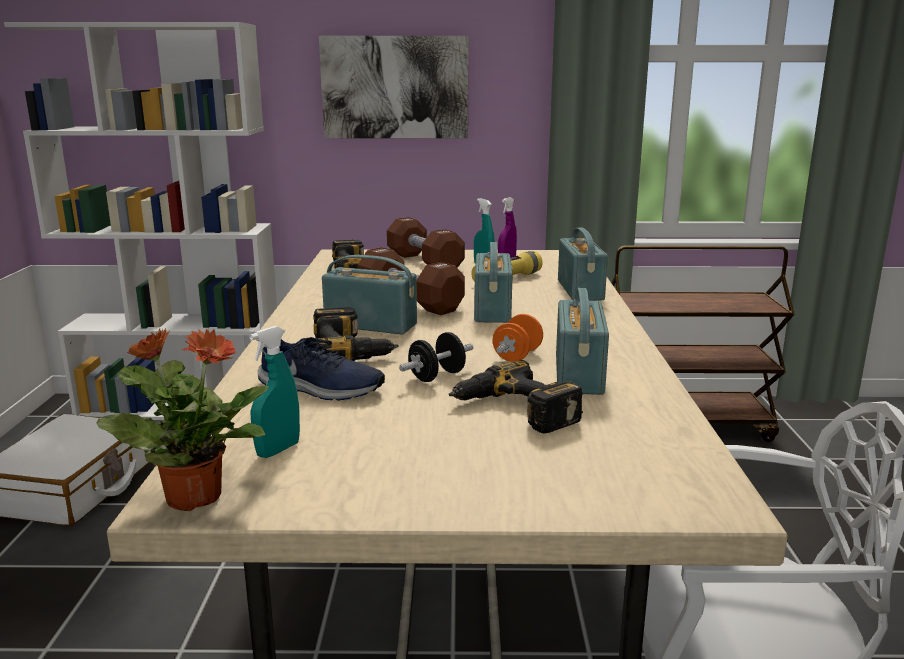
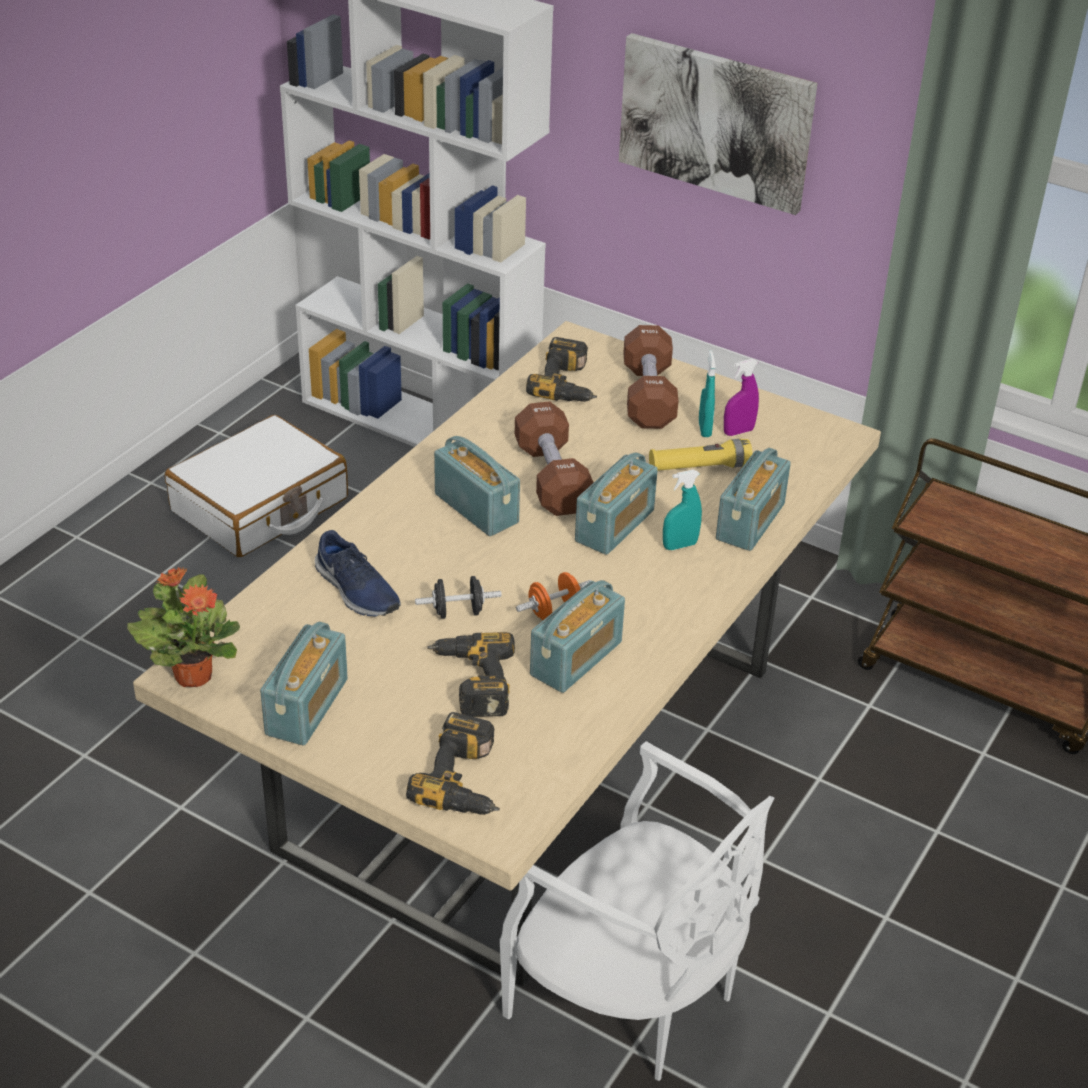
camera: 30 degrees right, 20 degrees up
turquoise spray bottle [249,326,300,458] -> turquoise spray bottle moved to [663,469,702,550]
power drill [313,307,398,361] -> power drill moved to [406,712,500,815]
none -> radio [260,622,348,746]

